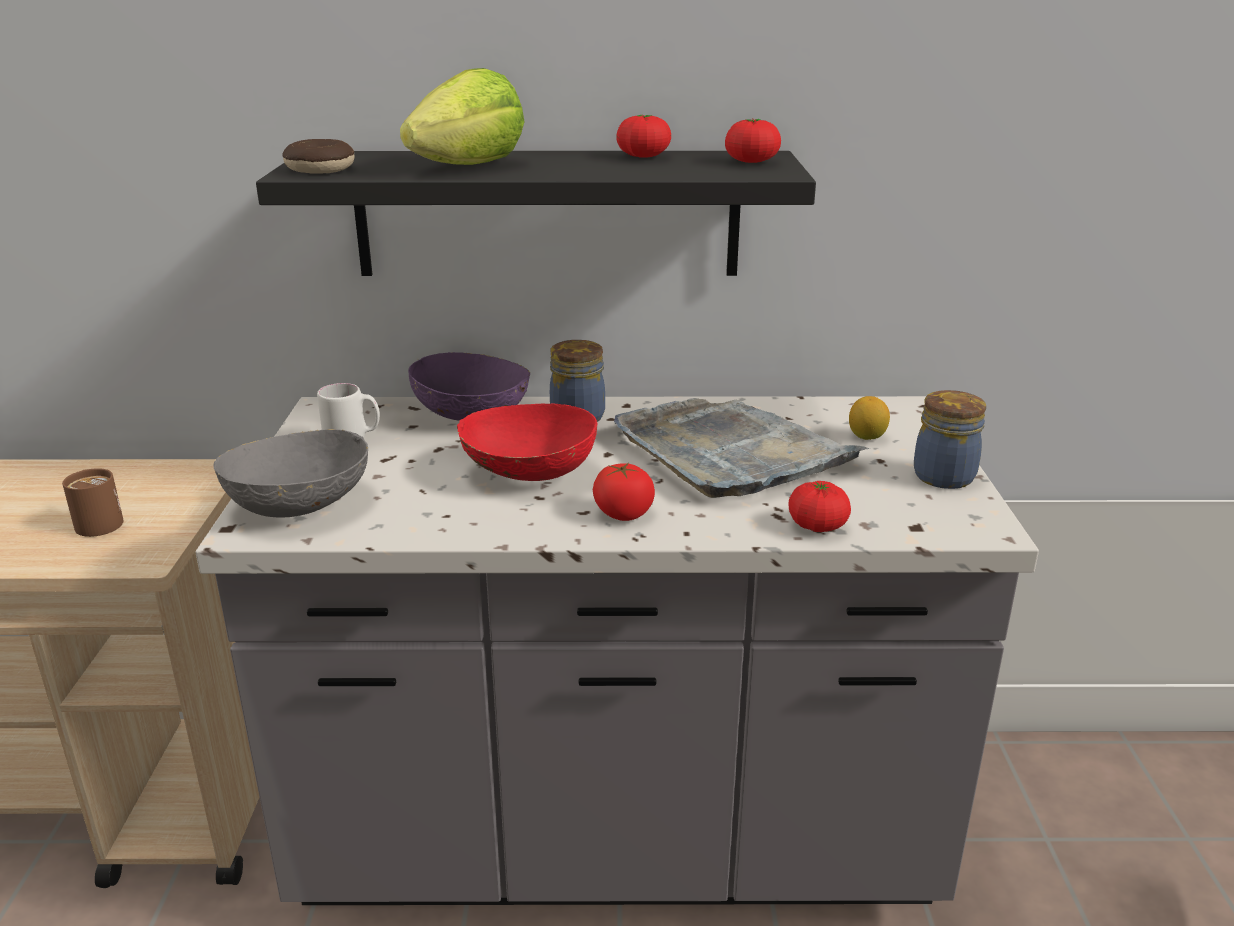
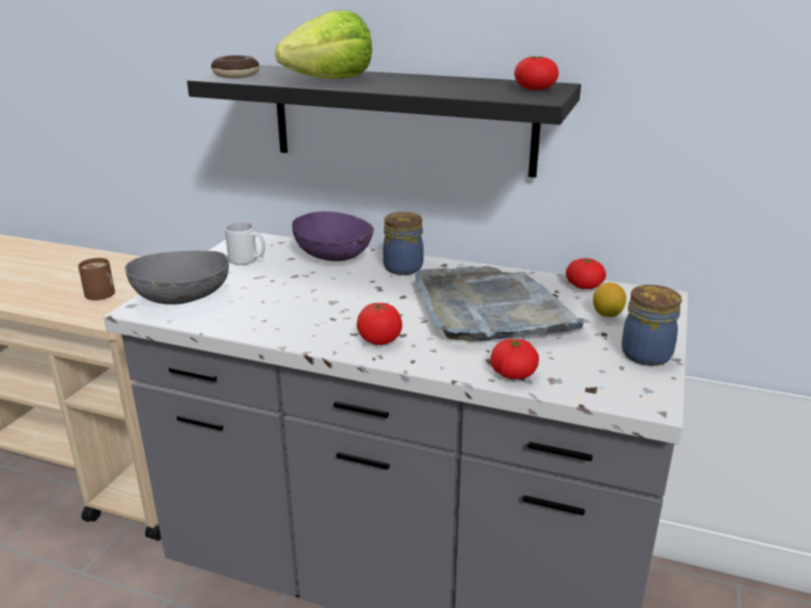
camera: 20 degrees right, 0 degrees up
red bowl [457,404,597,481] -> none
tomato [616,114,671,158] -> tomato moved to [566,258,606,289]

